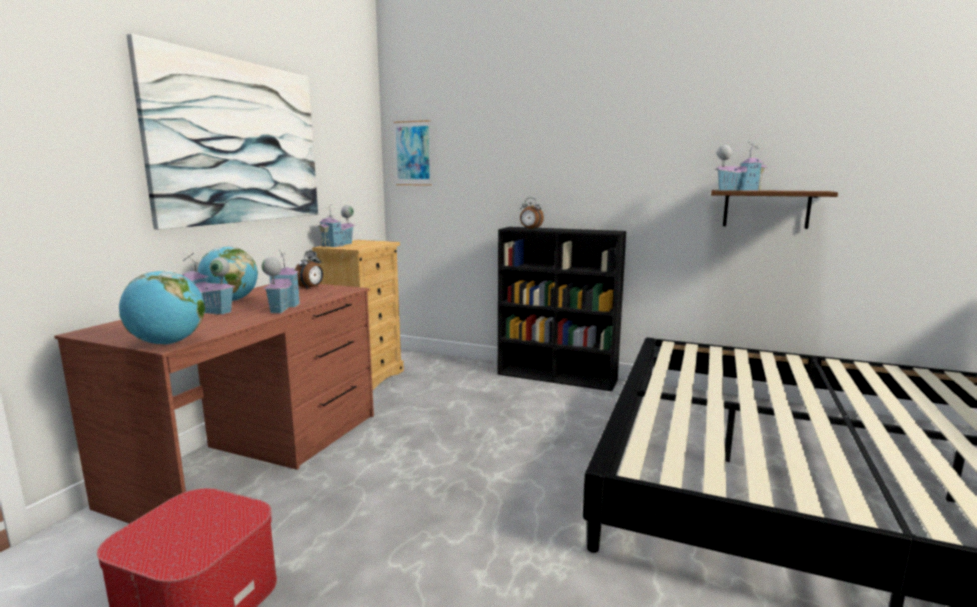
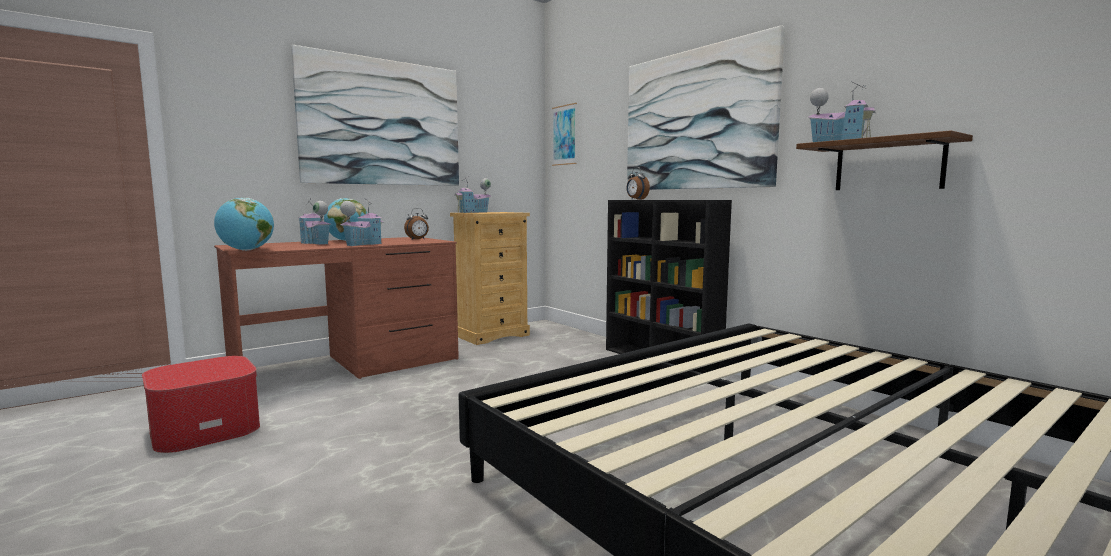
camera: 30 degrees right, 5 degrees down
none -> picture [627,25,785,190]

